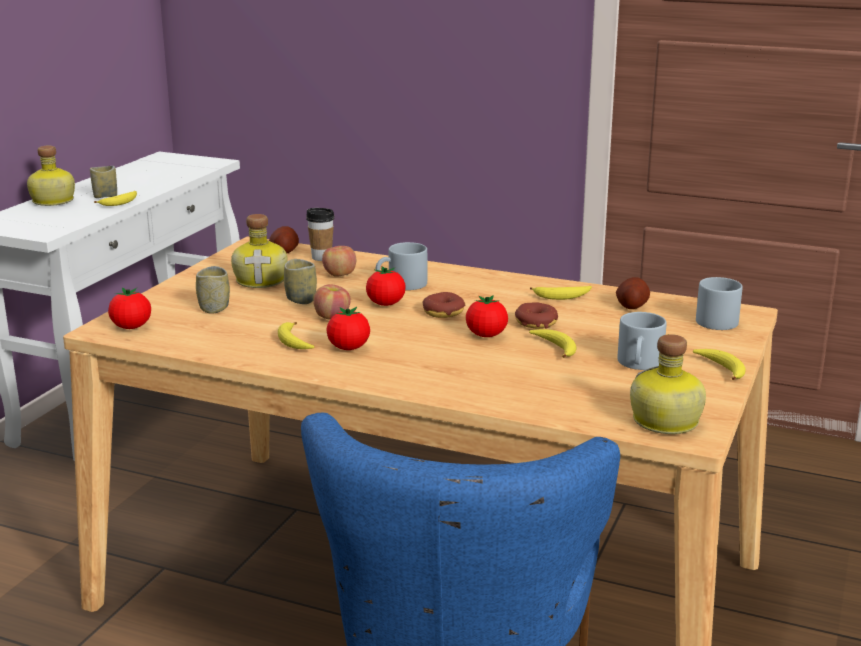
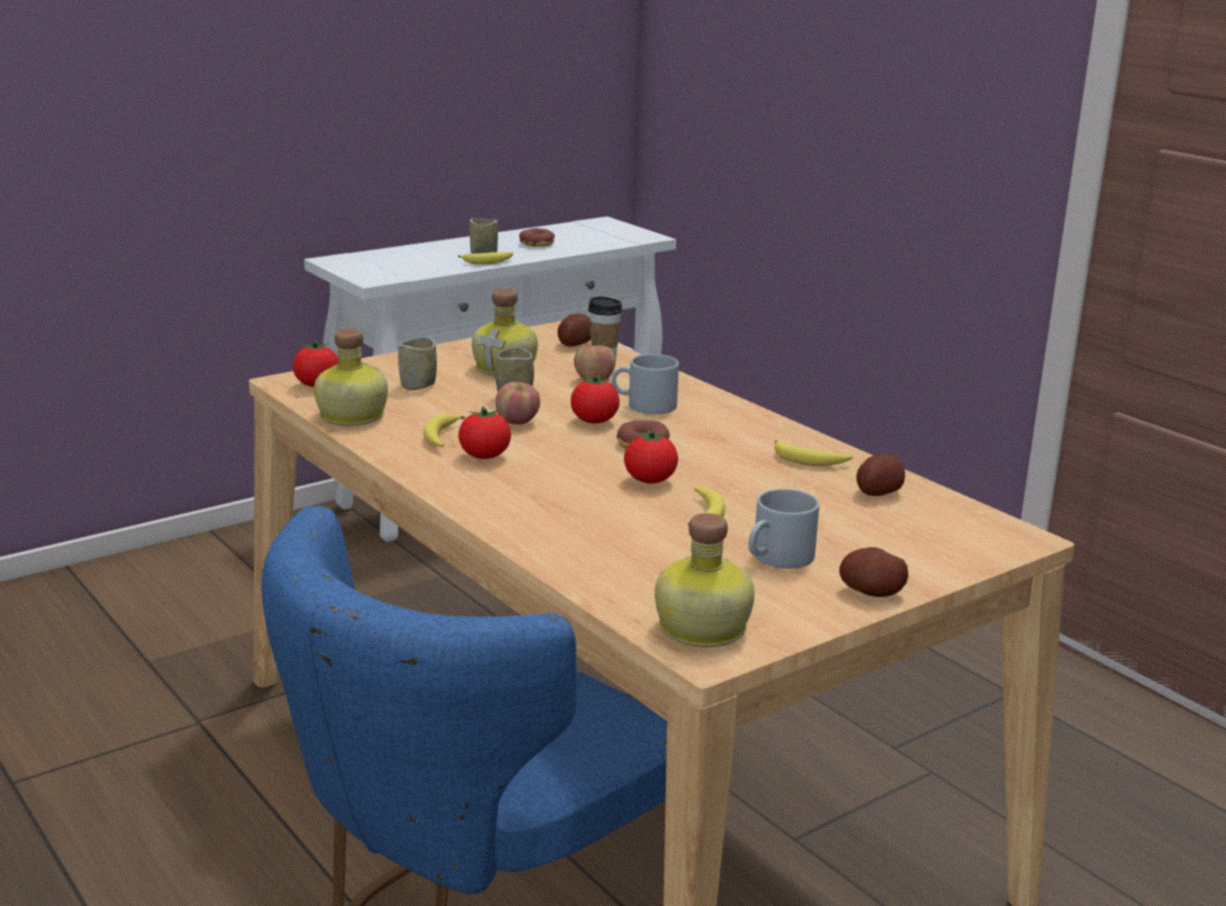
camera: 30 degrees right, 0 degrees up
bottle [27,146,75,206] -> bottle moved to [314,329,388,426]
donut [515,302,558,329] -> donut moved to [519,228,555,247]
banana [693,349,746,380] -> potato [839,547,908,597]
grey mug [696,277,743,330] -> none

